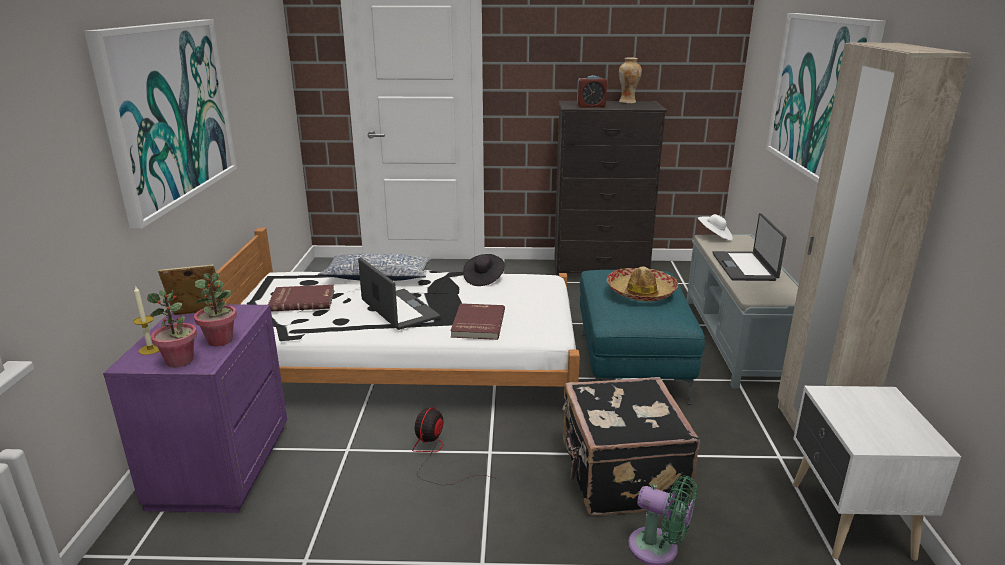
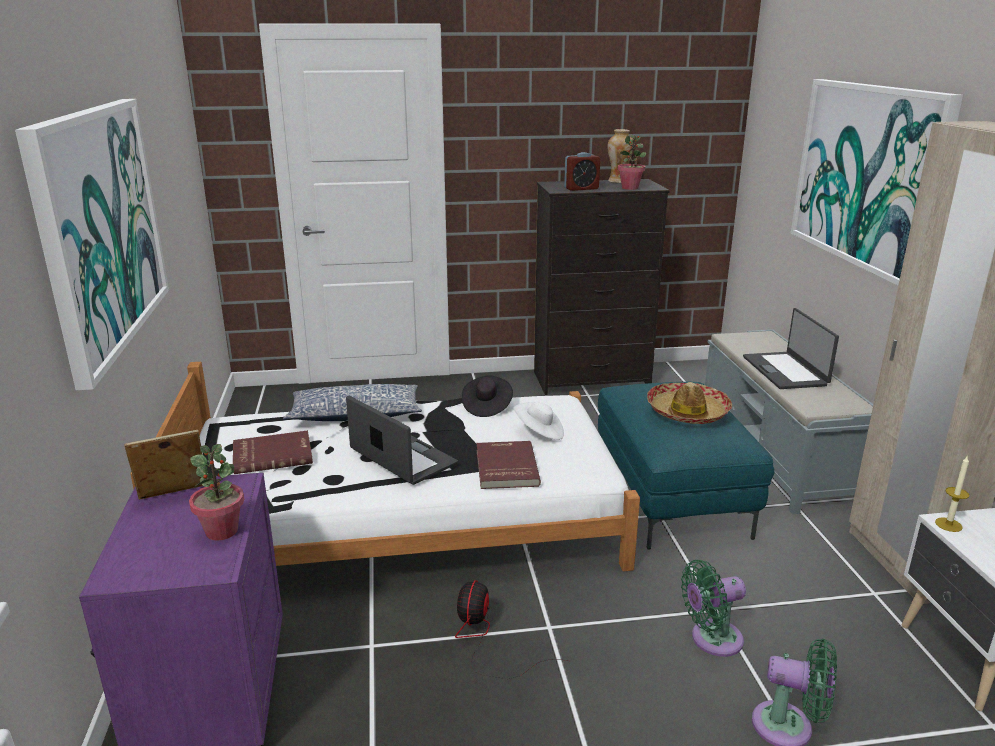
camera: 10 degrees left, 0 degrees up
candle [133,285,159,355] -> candle moved to [935,455,969,532]
potted plant [147,290,197,367] -> potted plant moved to [618,134,646,190]
black suitcase [563,377,700,516] -> green fan [681,560,746,657]
white hat [698,214,733,241] -> white hat moved to [513,402,564,440]

